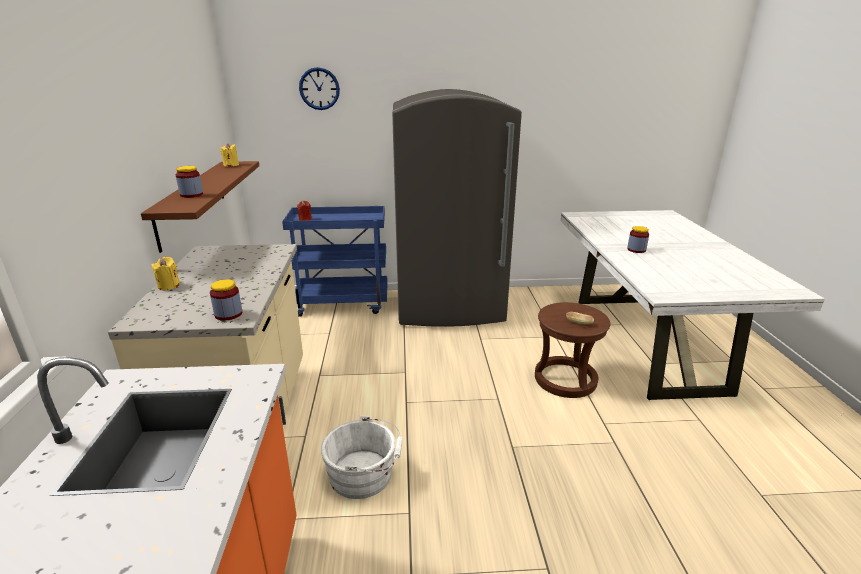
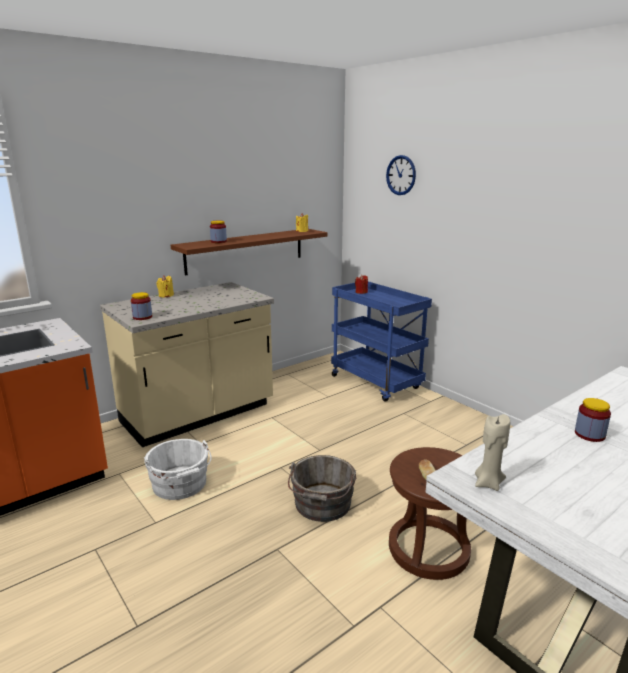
camera: 55 degrees right, 5 degrees down
grey fridge [392,89,522,327] -> none
none -> grey bucket [288,455,356,522]
none -> beige candle [475,414,510,491]

